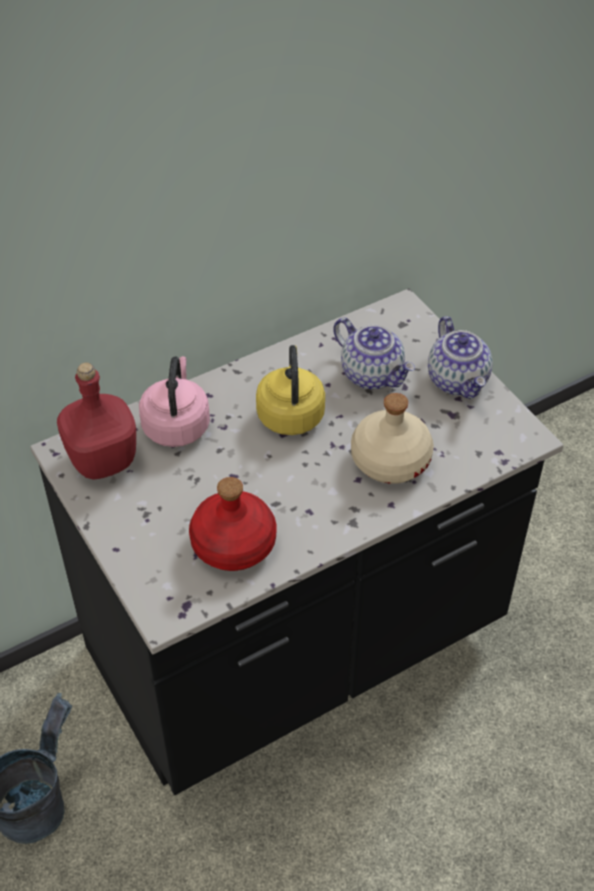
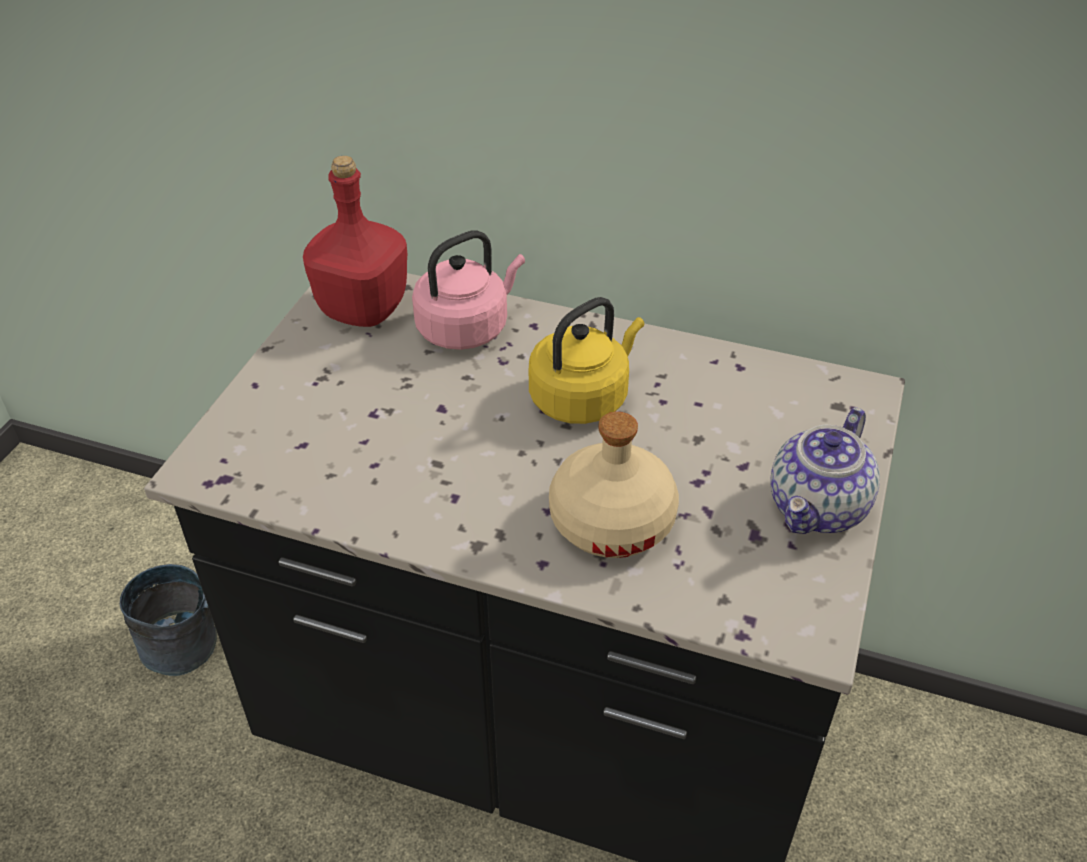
camera: 50 degrees right, 5 degrees down
red bottle [189,477,276,571] -> none
teapot [333,318,415,389] -> none

